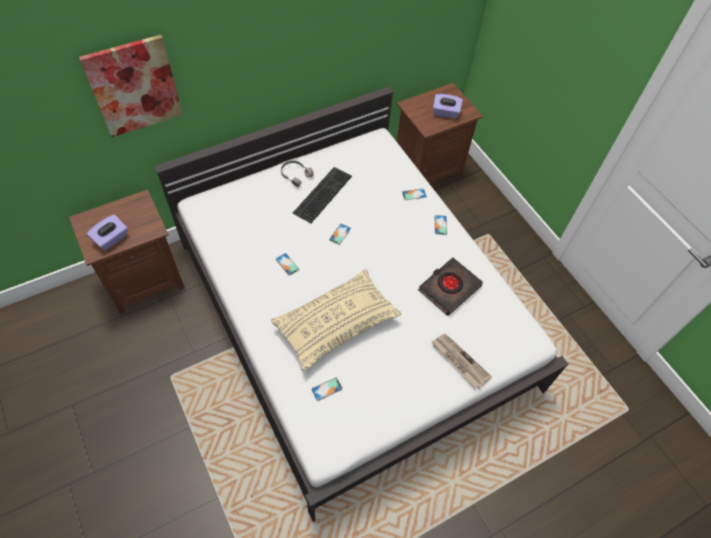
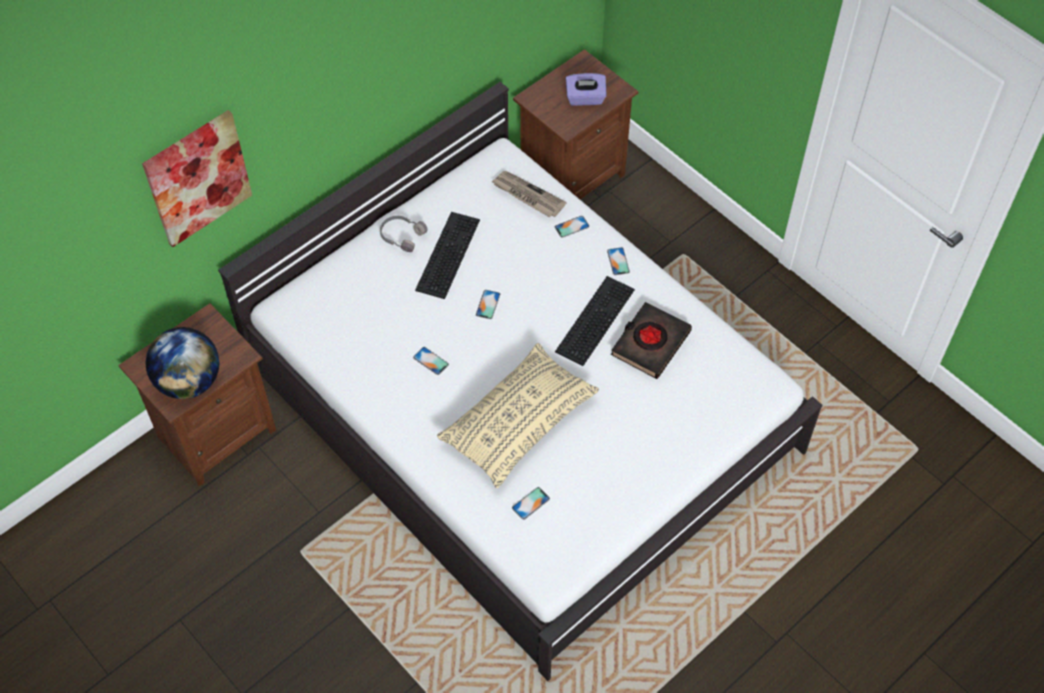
camera: 10 degrees left, 0 degrees up
purple tissue box [87,214,127,250] -> globe [145,327,219,399]
newspaper [432,334,492,389] -> newspaper moved to [491,171,567,217]
none -> keyboard [555,276,635,366]

